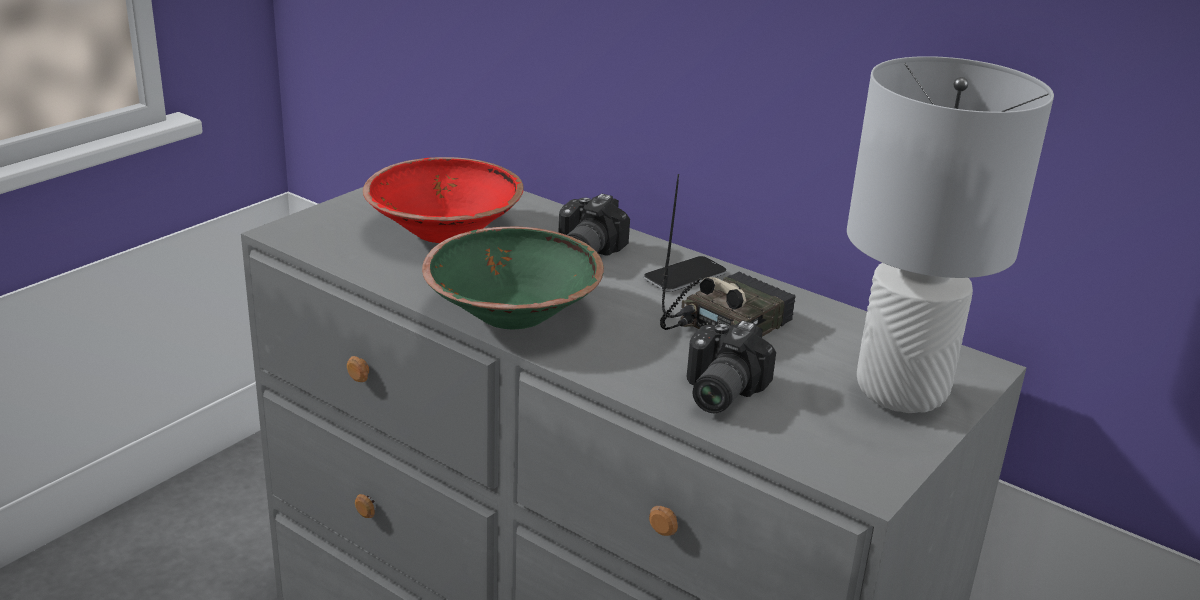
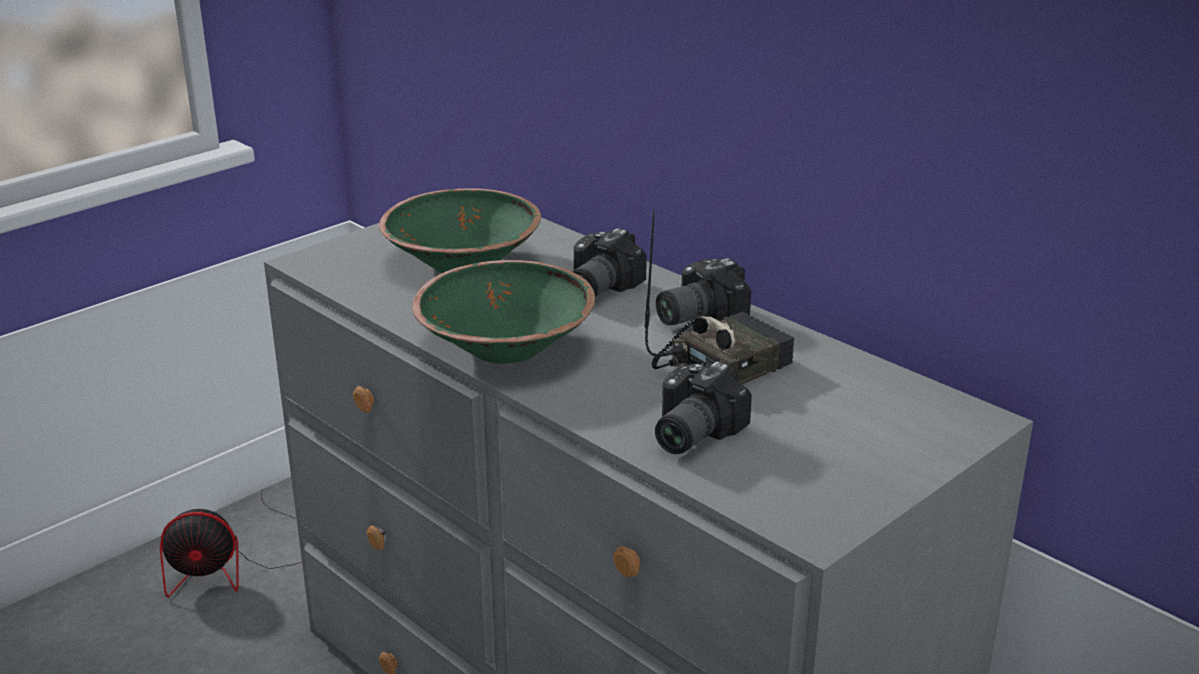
camera: 10 degrees right, 0 degrees up
red bowl [363,157,524,243] -> green bowl [379,188,541,273]
phone [644,256,727,292] -> camera [656,258,751,325]
grey table lamp [847,56,1054,413] -> none
none -> fan [160,489,301,597]

